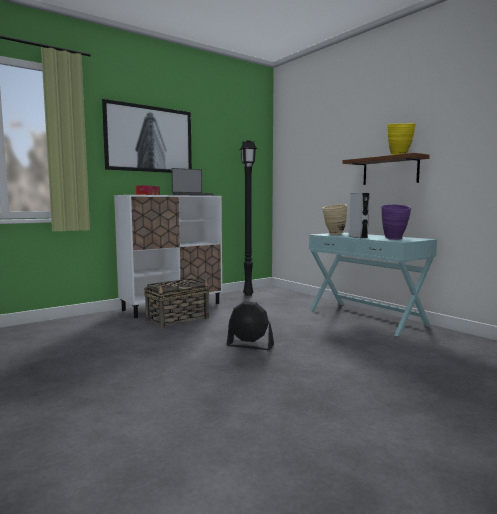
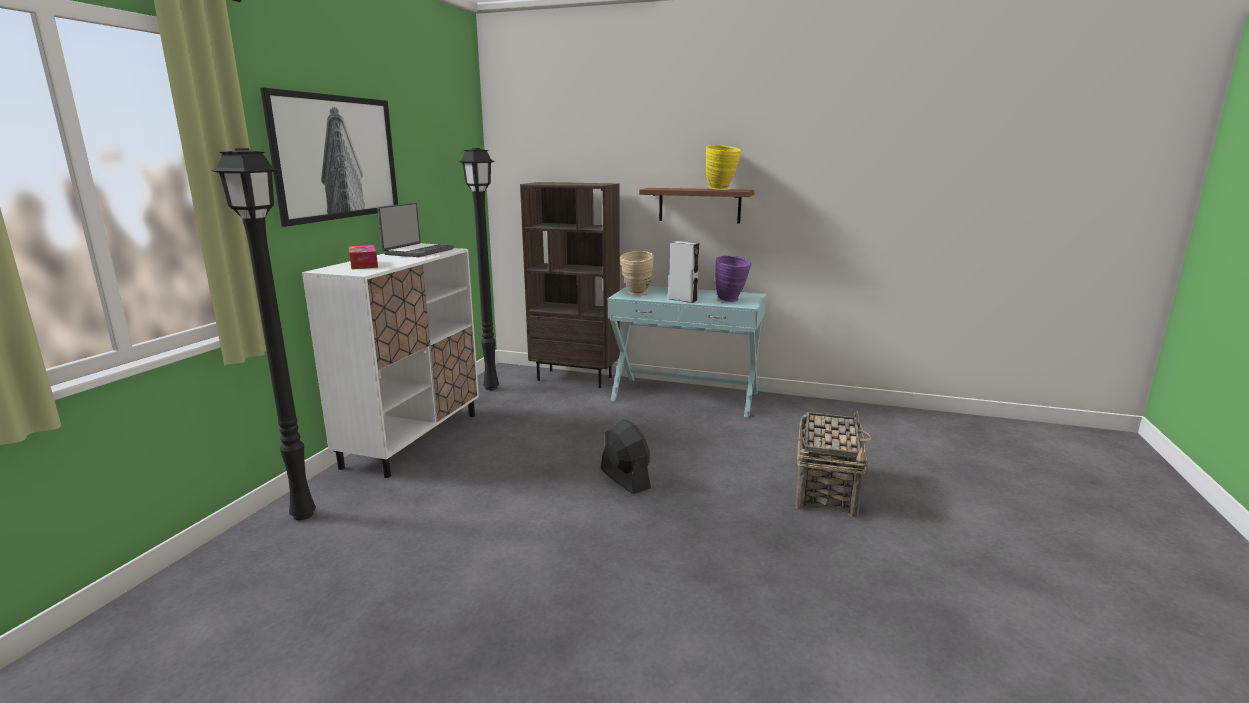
camera: 35 degrees left, 10 degrees up
basket [144,278,210,328] -> basket moved to [795,411,871,517]
black fan [227,302,274,350] -> black fan turned 105 degrees counterclockwise [601,419,651,494]
none -> black floor lamp [212,148,316,520]
none -> brown bookcase [520,182,620,388]

